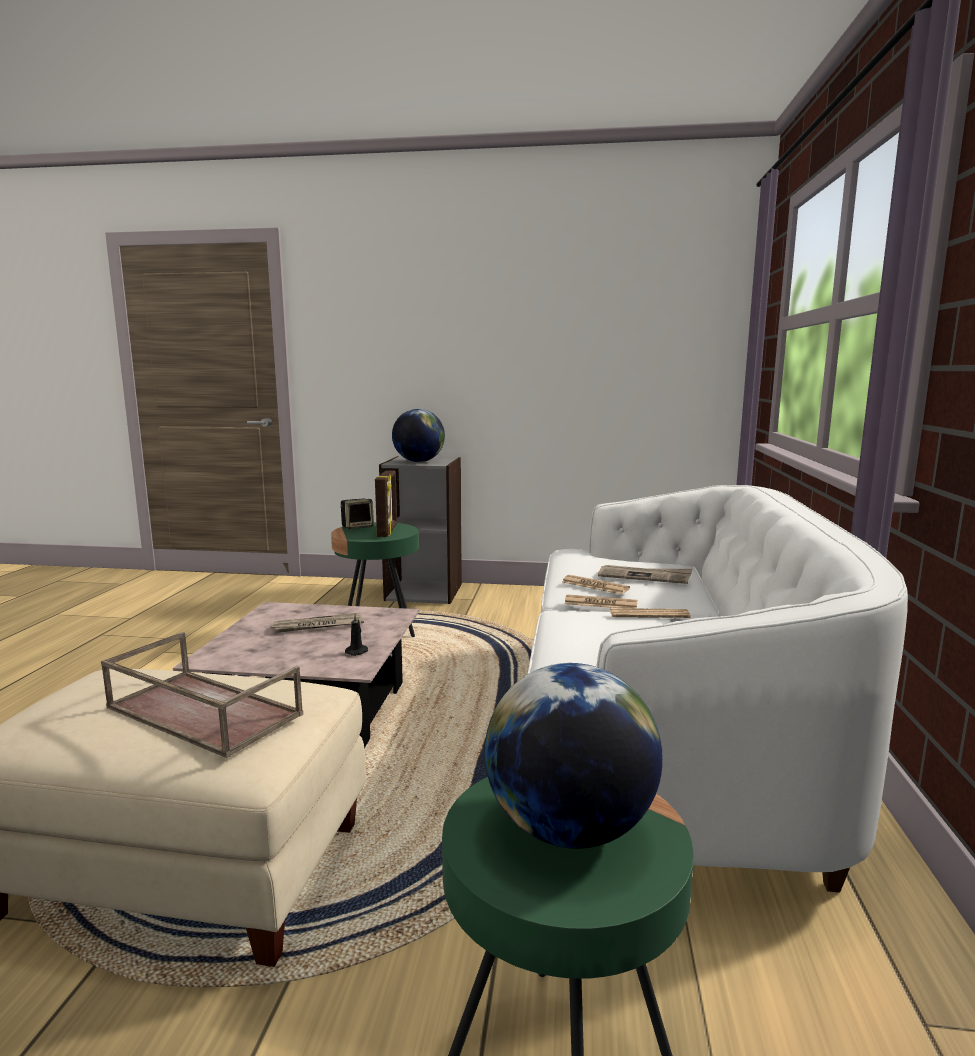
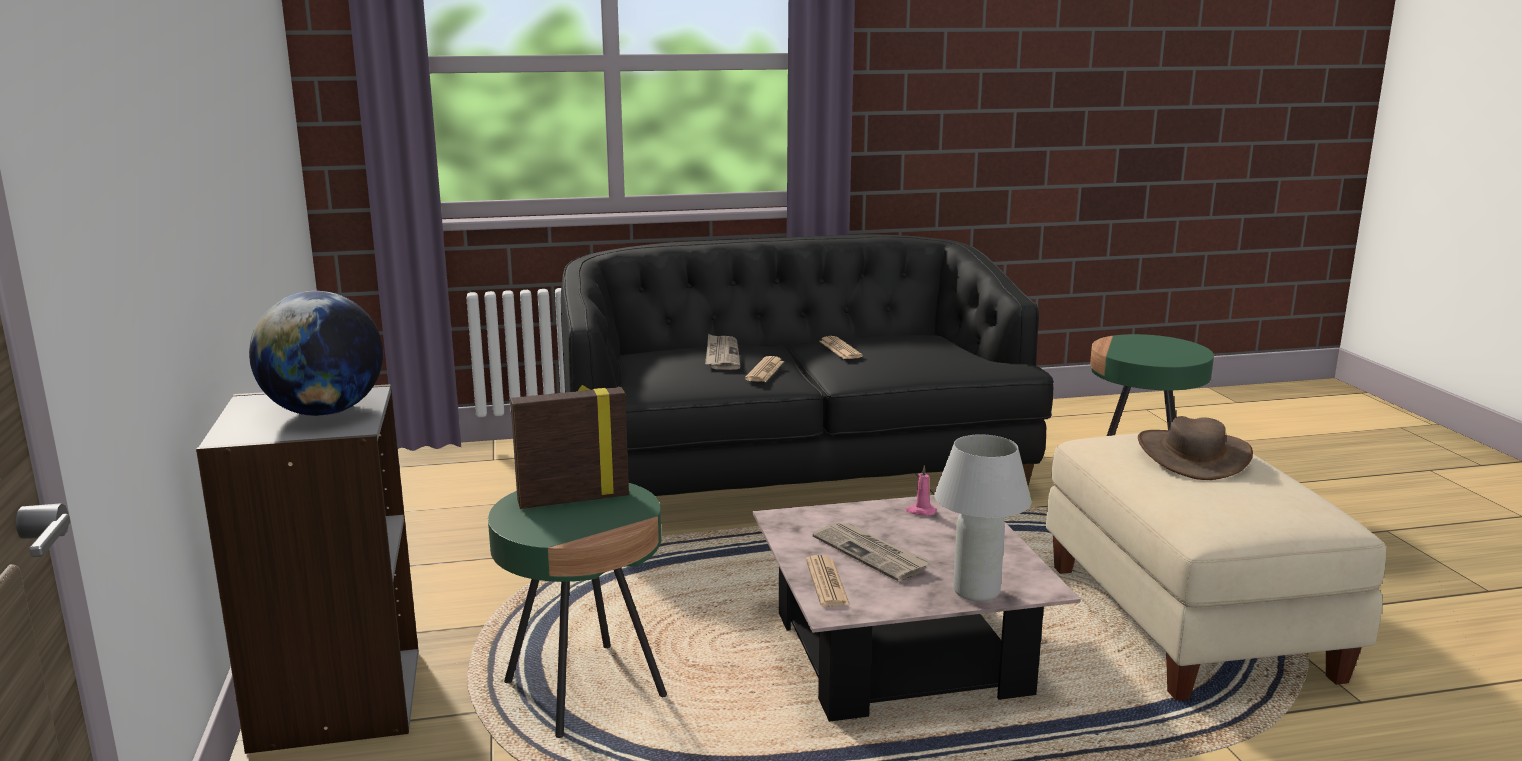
camera: 110 degrees left, 5 degrees up
brown tray [101,632,303,758] -> brown hat [1138,416,1253,480]
speaker [340,499,374,529] -> none
black candle [345,614,368,656] -> pink candle [905,465,937,516]
globe [485,663,663,849] -> none
white sofa [528,485,908,893] -> black sofa [561,234,1054,496]
newspaper [565,594,637,609] -> newspaper moved to [806,555,850,607]
none -> white table lamp [934,434,1032,602]

